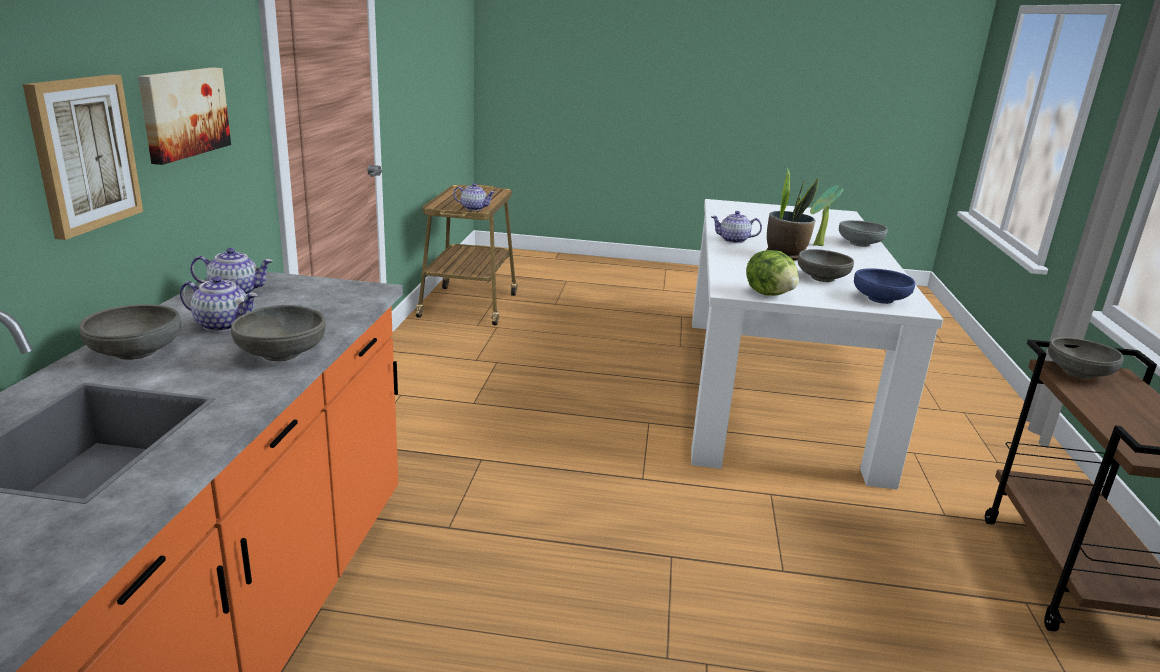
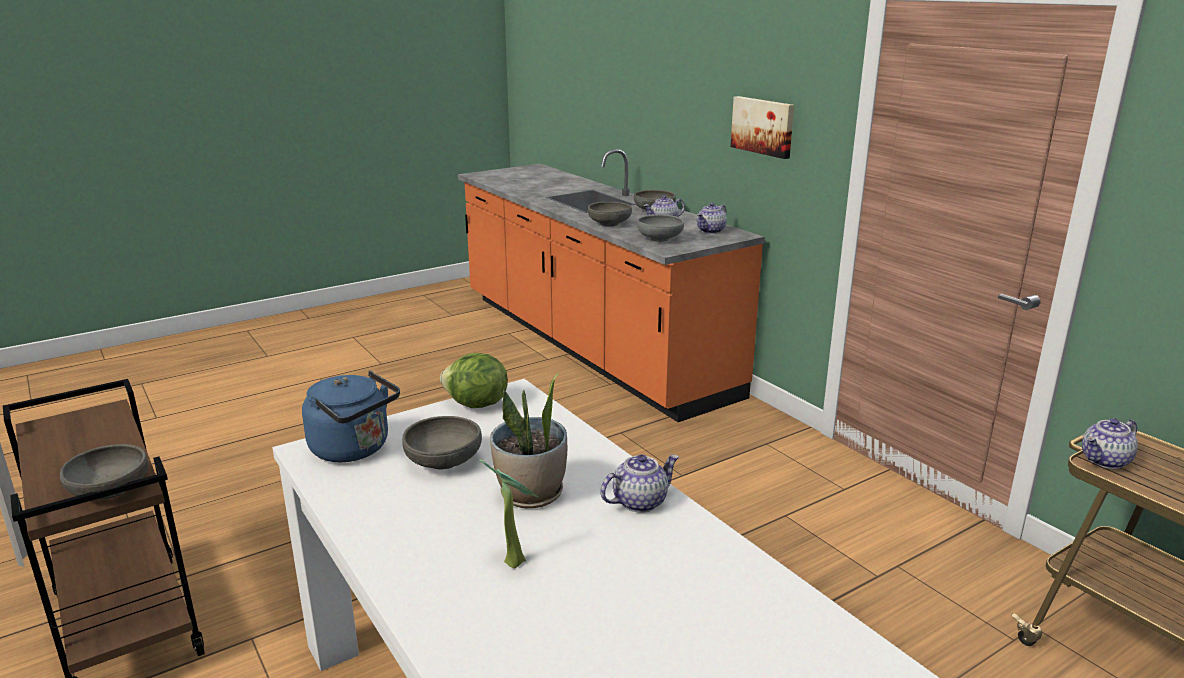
camera: 140 degrees right, 0 degrees up
picture [23,74,143,240] -> none
grey bowl [839,220,888,247] -> grey bowl moved to [637,214,684,242]
blue bowl [854,268,915,304] -> blue kettle [302,371,400,462]

